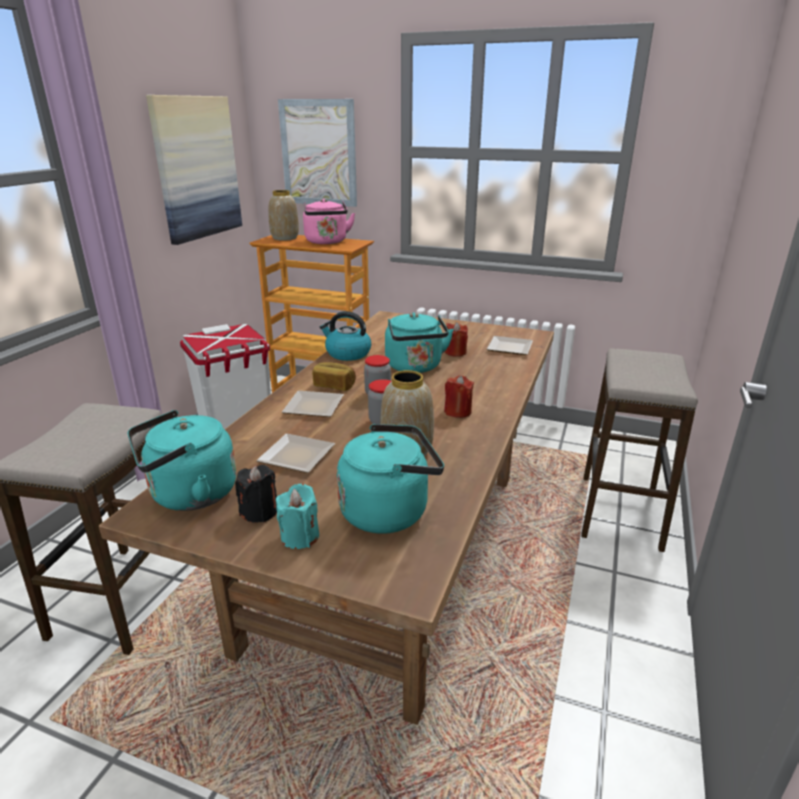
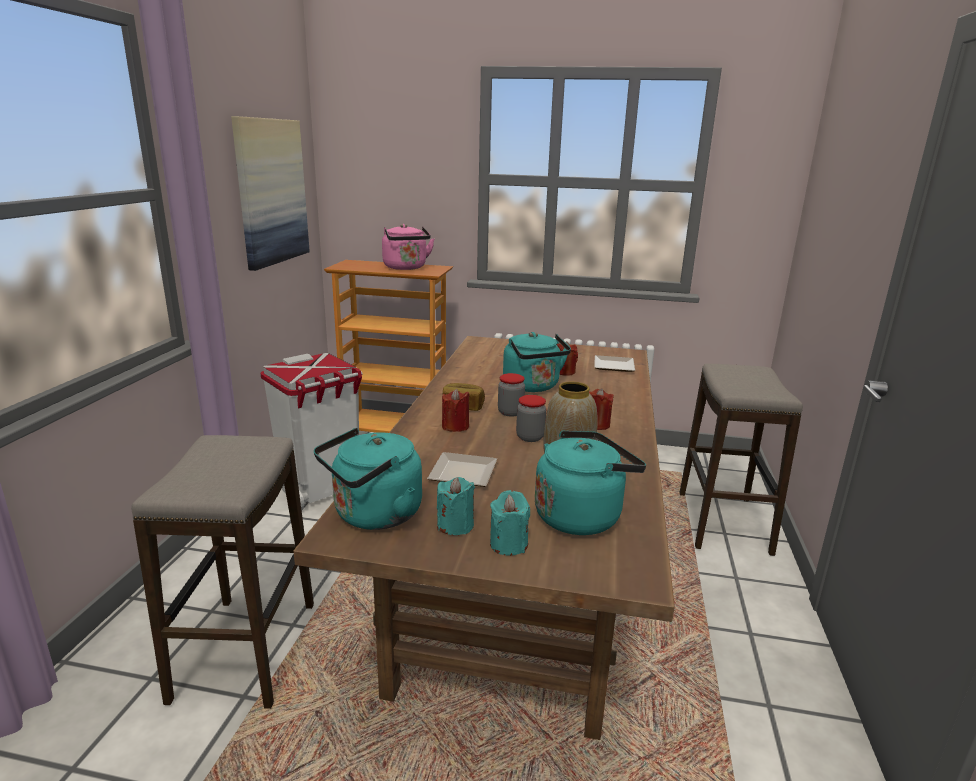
camera: 10 degrees left, 5 degrees down
black candle [235,465,277,523] -> turquoise candle [437,477,475,535]
vase [268,190,299,241] -> none
picture [278,99,357,207] -> none
plate [282,391,344,417] -> red candle [442,389,470,432]
kettle [320,311,371,361] -> none

